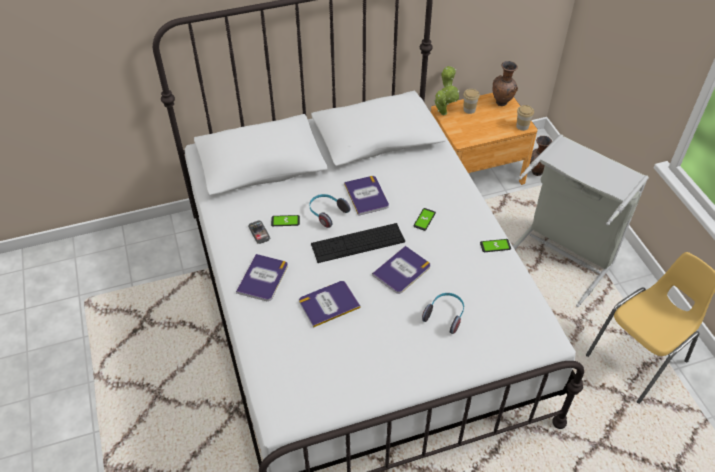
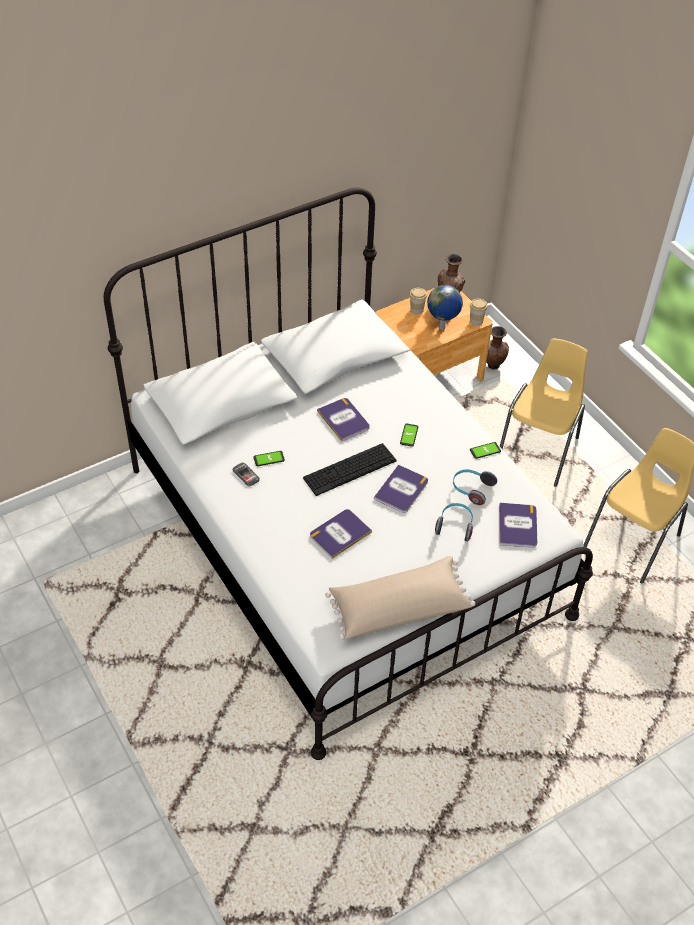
camera: 15 degrees left, 0 degrees up
book [236,254,288,301] -> book moved to [499,503,537,548]
headphones [310,194,350,228] -> headphones moved to [453,469,497,505]
potted plant [434,66,459,116] -> none
grey laundry basket [513,134,649,307] -> yellow chair [500,338,588,487]
none -> beige pillow [325,556,476,640]
none -> globe [427,285,463,330]

